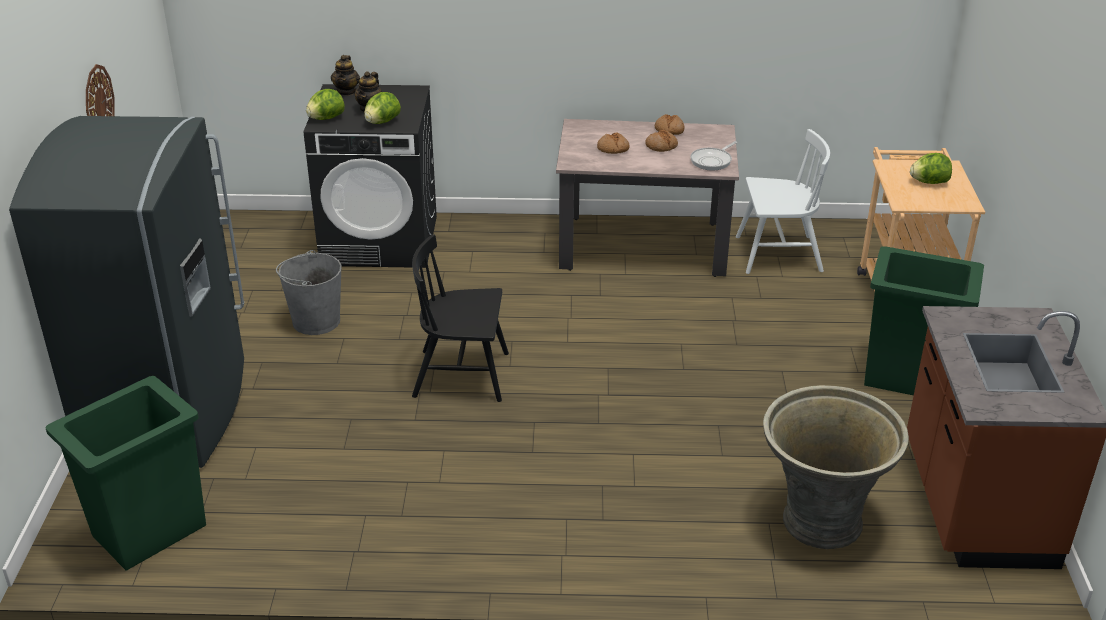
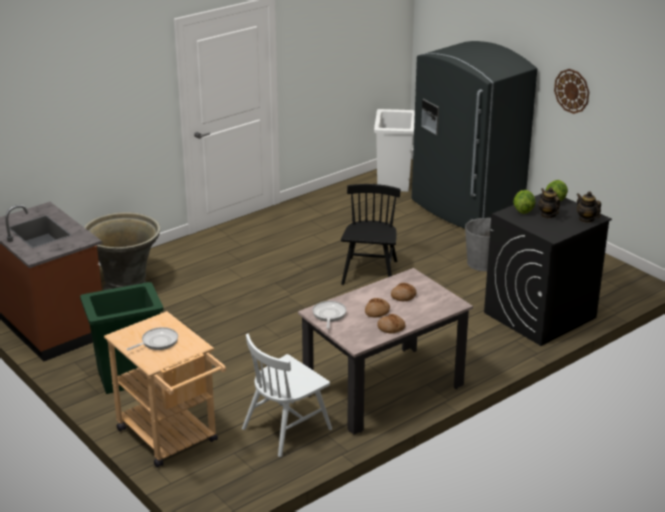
camera: 140 degrees right, 5 degrees down
green trash can [46,376,206,571] -> white trash can [374,109,415,192]
black chair [412,234,509,402] -> black chair turned 45 degrees counterclockwise [341,184,400,285]
lettuce [910,153,952,184] -> frying pan [127,327,178,350]

